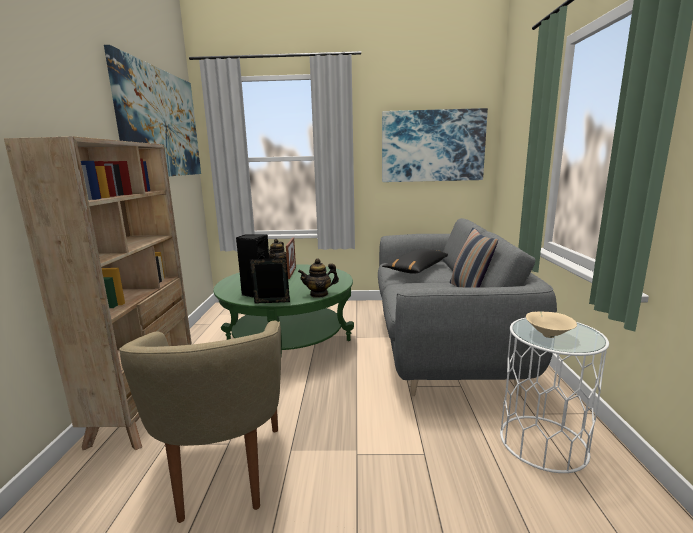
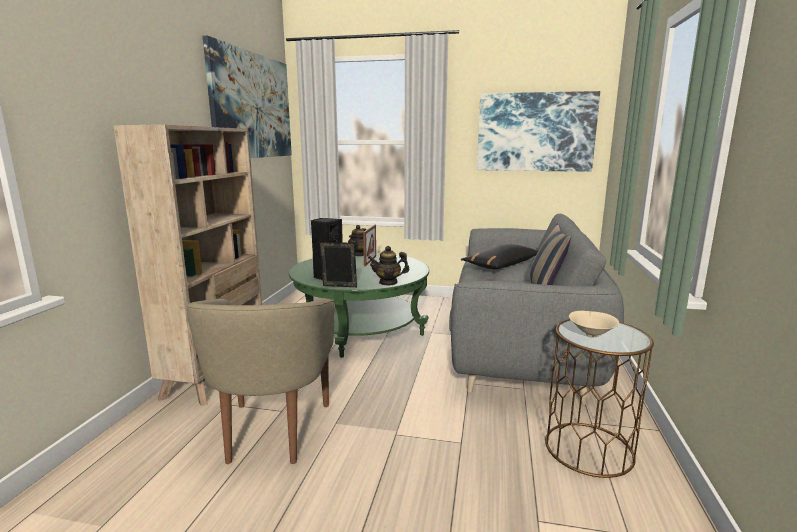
camera: 10 degrees right, 0 degrees up
white side table [500,318,609,473] -> brown side table [545,319,654,478]

